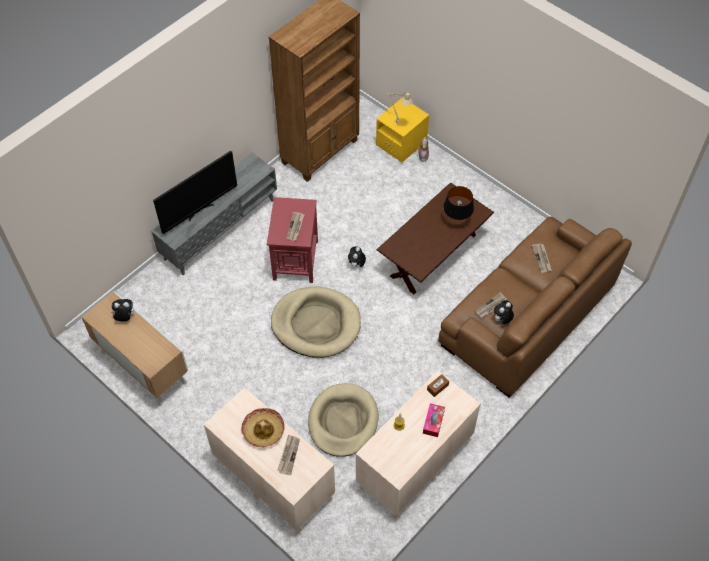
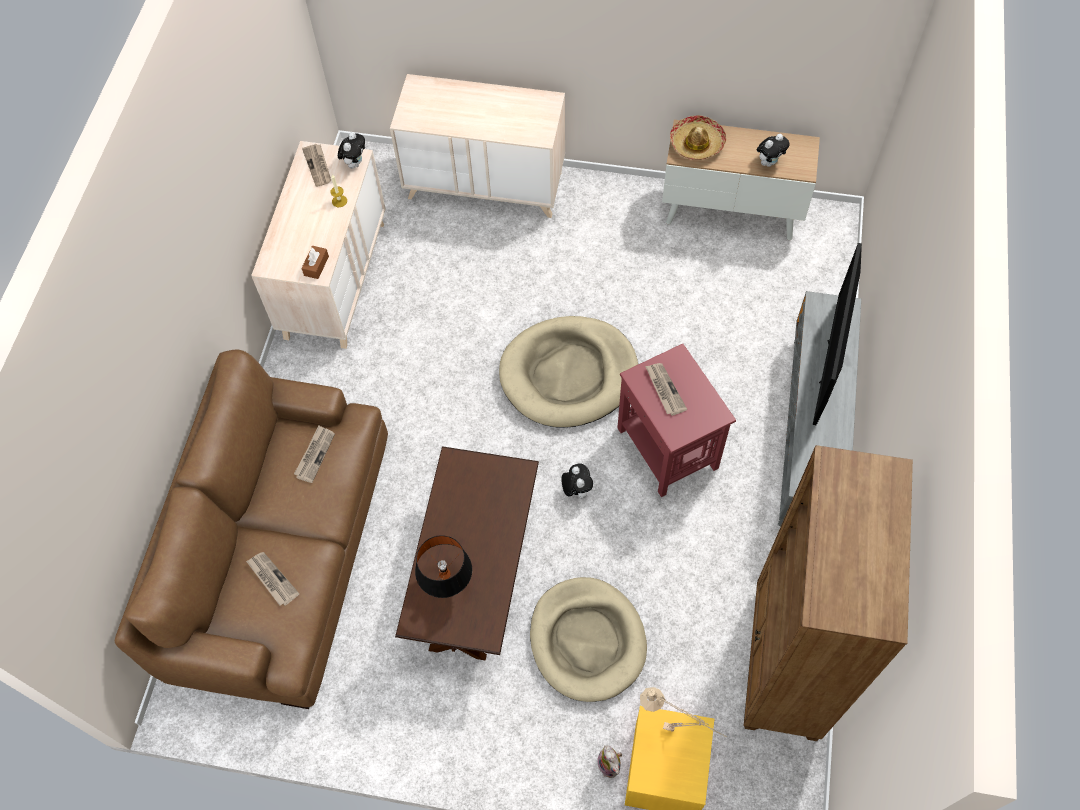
camera: 150 degrees right, 5 degrees up
hat [241,408,285,447] -> hat moved to [670,115,726,160]
newspaper [277,435,300,475] -> newspaper moved to [302,144,331,187]
beige dog bed [308,383,378,457] -> beige dog bed moved to [530,577,647,702]
tissue box [423,403,445,437] -> none
plush toy [494,300,514,324] -> plush toy moved to [338,132,365,169]

